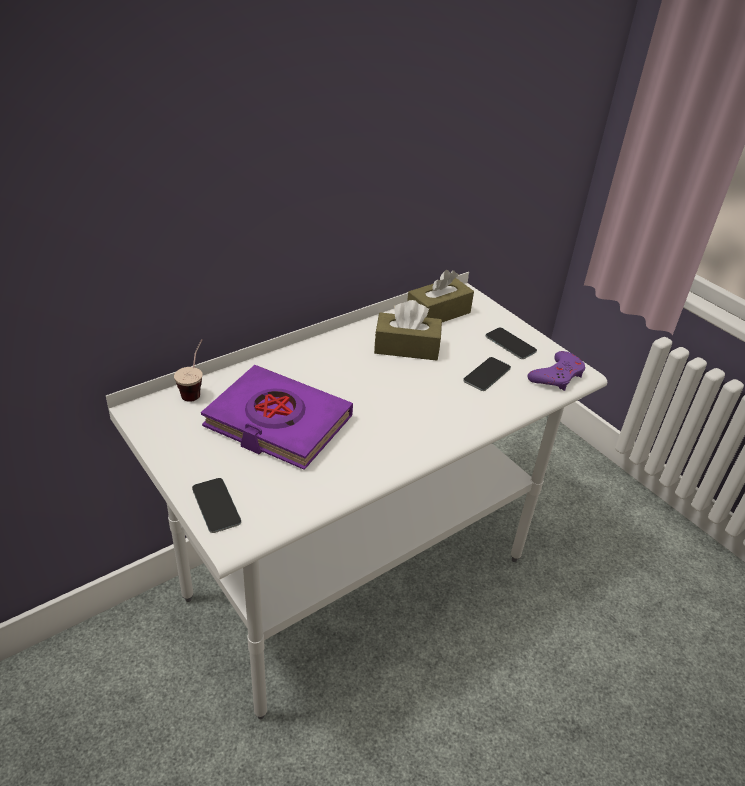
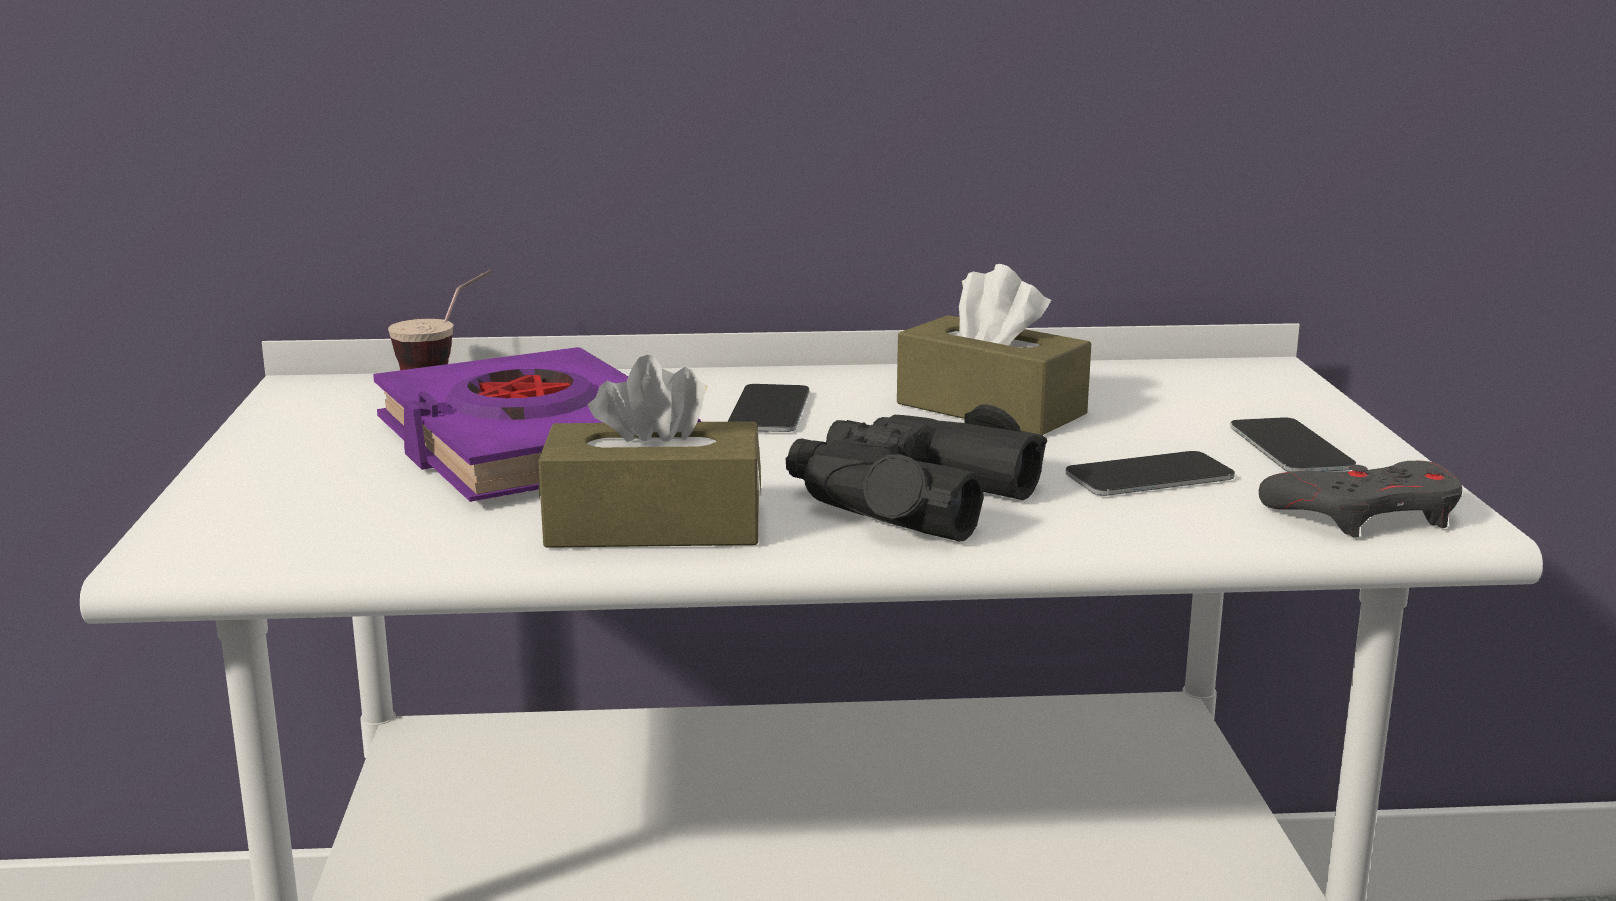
camera: 35 degrees right, 20 degrees down
phone [192,478,241,533] -> phone moved to [727,384,809,432]
brown tissue box [407,270,474,322] -> brown tissue box moved to [538,355,761,548]
purple game controller [527,351,585,391] -> grey game controller [1259,460,1462,537]
none -> black binoculars [785,404,1047,542]

